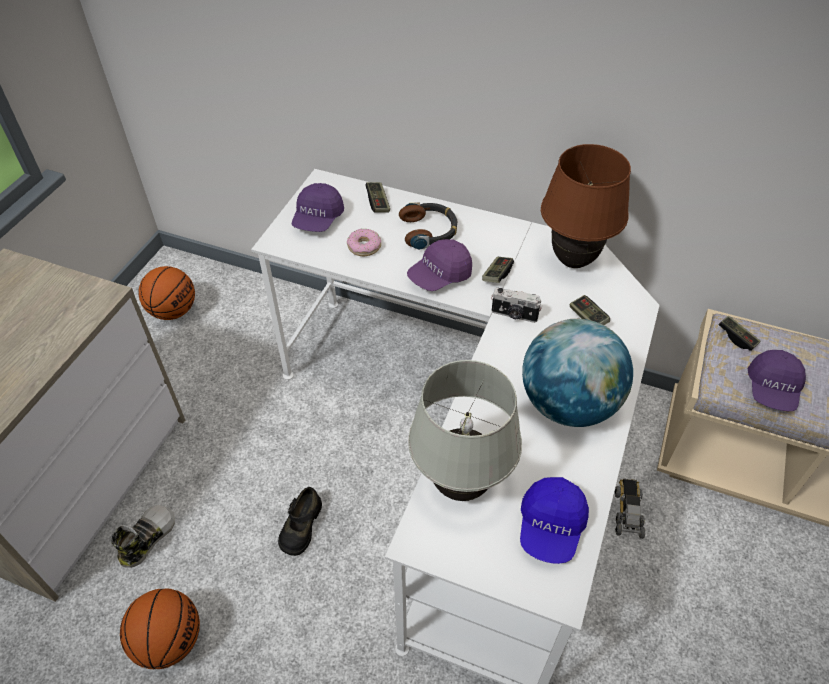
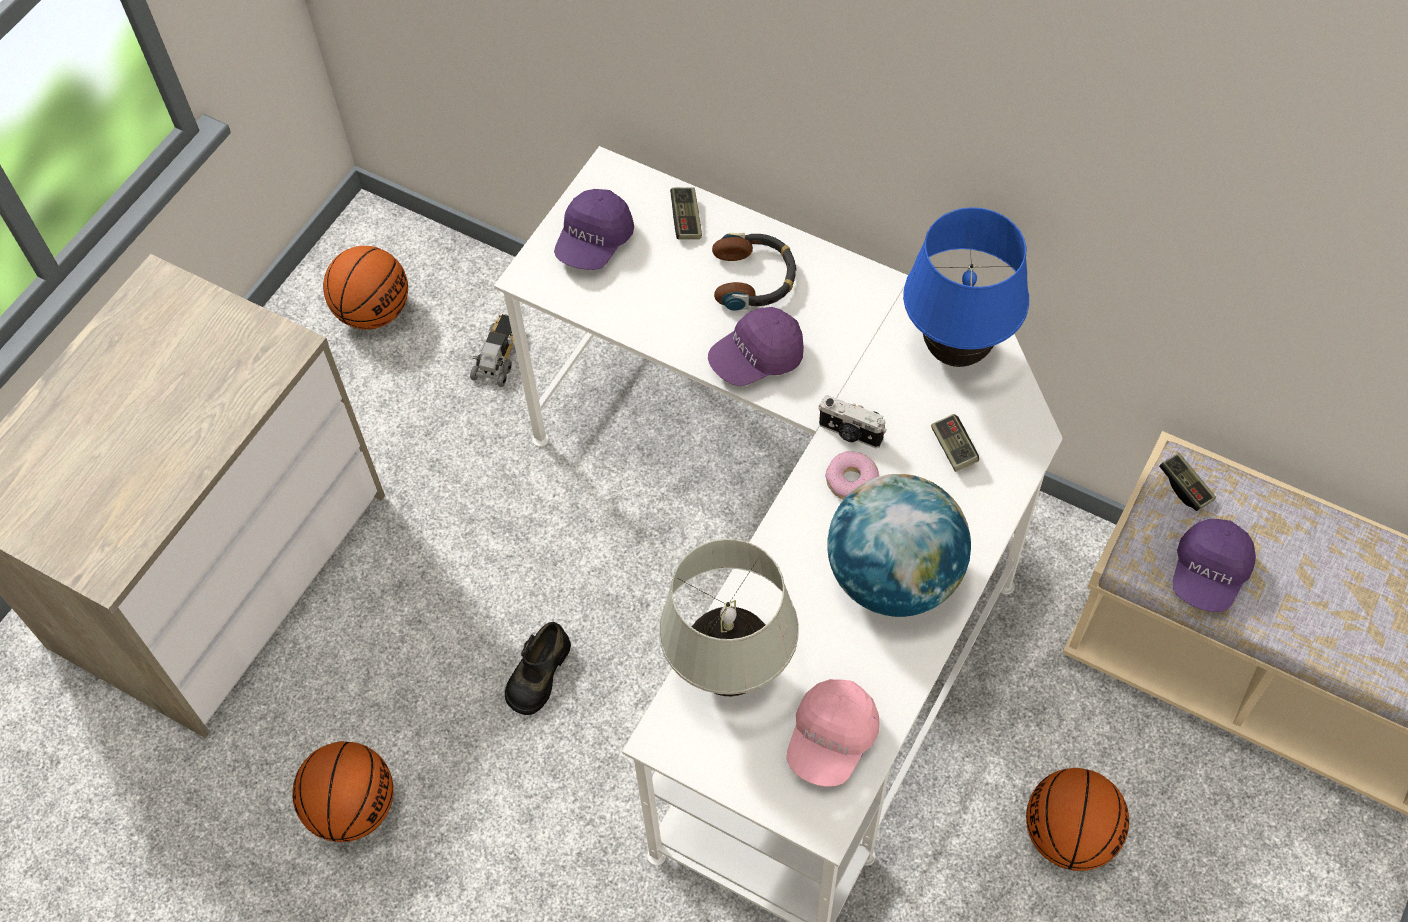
camera: 10 degrees right, 10 degrees up
shoe [112,505,175,568] -> none
donut [347,229,381,256] -> donut moved to [825,451,879,500]
game controller [482,257,514,283] -> none
blue cap [520,477,589,564] -> pink cap [786,679,879,787]
brown table lamp [541,144,631,268] -> blue table lamp [903,207,1029,367]
toy truck [614,479,645,539] -> toy truck moved to [470,314,514,387]
none -> basketball [1026,768,1129,871]

